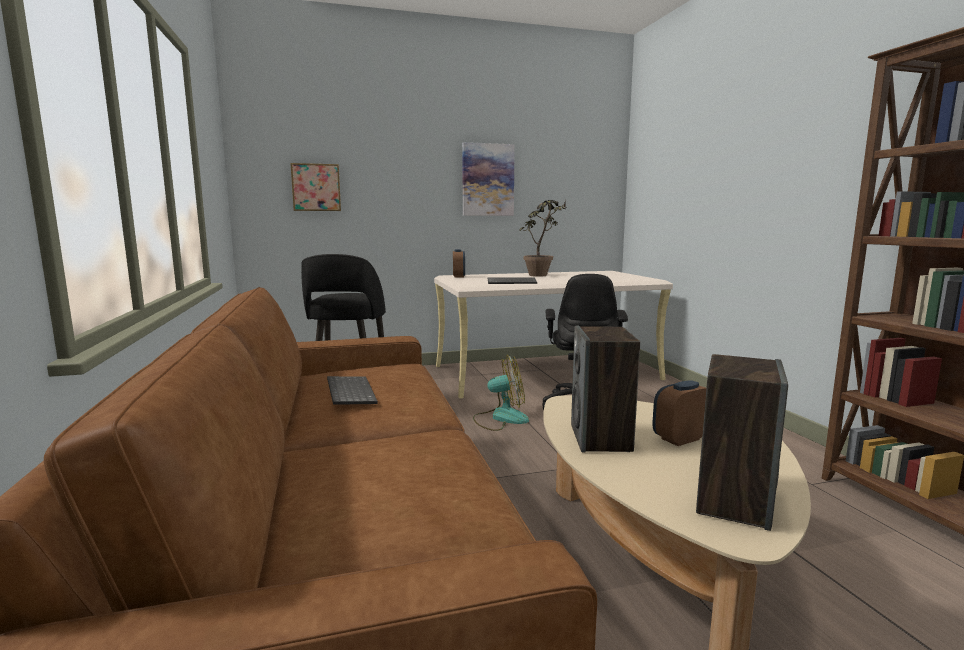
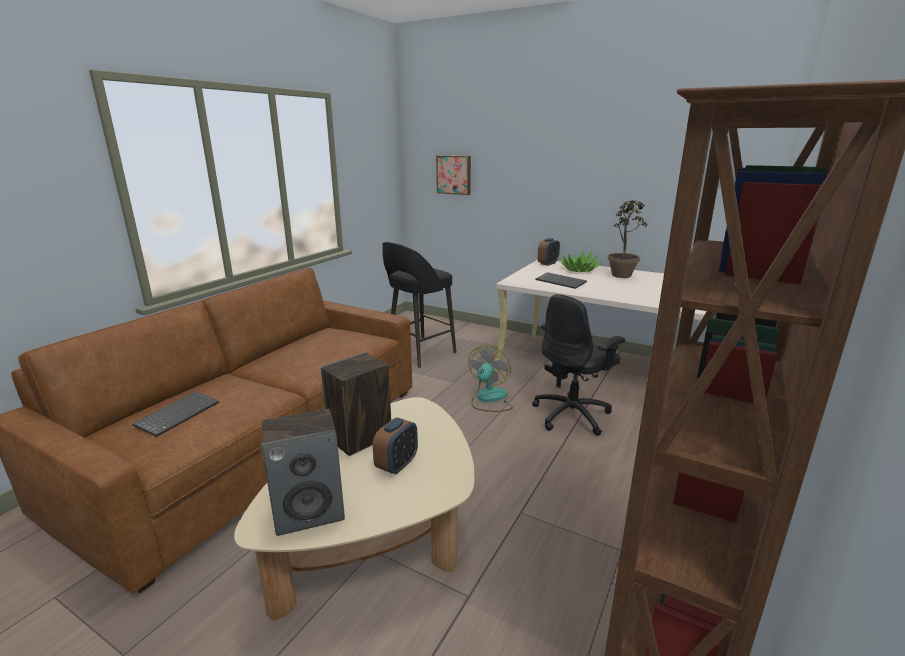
camera: 45 degrees right, 10 degrees up
keyboard [327,376,378,405] -> keyboard moved to [132,391,219,437]
picture [462,142,515,216] -> none
fan [473,355,529,431] -> fan turned 105 degrees counterclockwise [468,346,513,412]
alarm clock [653,380,706,446] -> alarm clock turned 105 degrees clockwise [373,417,418,475]
none -> potted plant [559,250,602,272]

